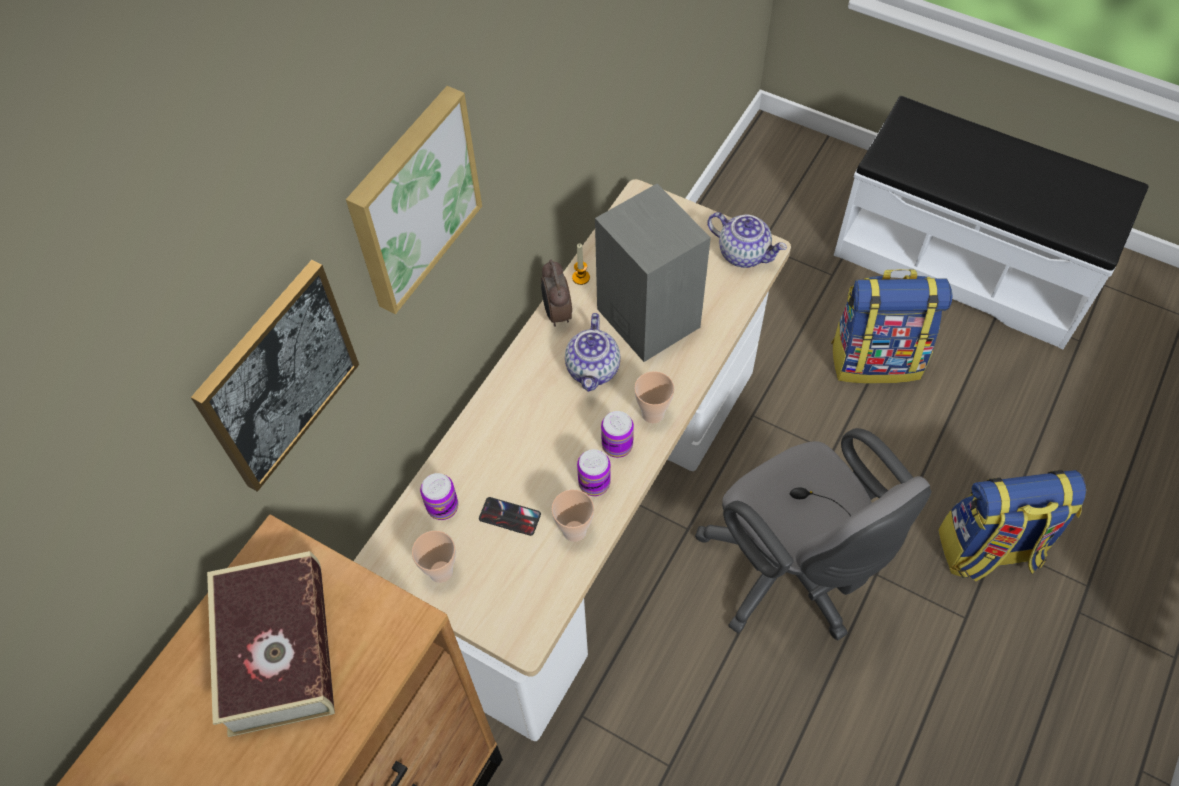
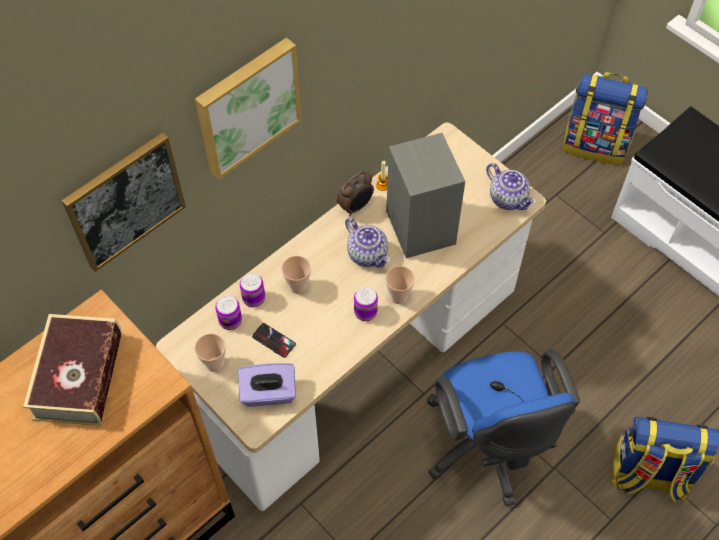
camera: 15 degrees right, 0 degrees up
alarm clock [541,259,572,327] -> alarm clock turned 135 degrees counterclockwise [337,171,374,216]
cup [551,489,594,542] -> cup moved to [282,256,311,294]
teapot [565,313,620,392] -> teapot turned 60 degrees counterclockwise [345,218,390,267]
can [577,449,611,496] -> can moved to [240,273,265,307]
grey office chair [695,428,932,640] -> blue office chair [426,350,580,507]
backpack [831,269,953,384] -> backpack moved to [563,72,648,165]
none -> purple tissue box [238,363,296,406]

